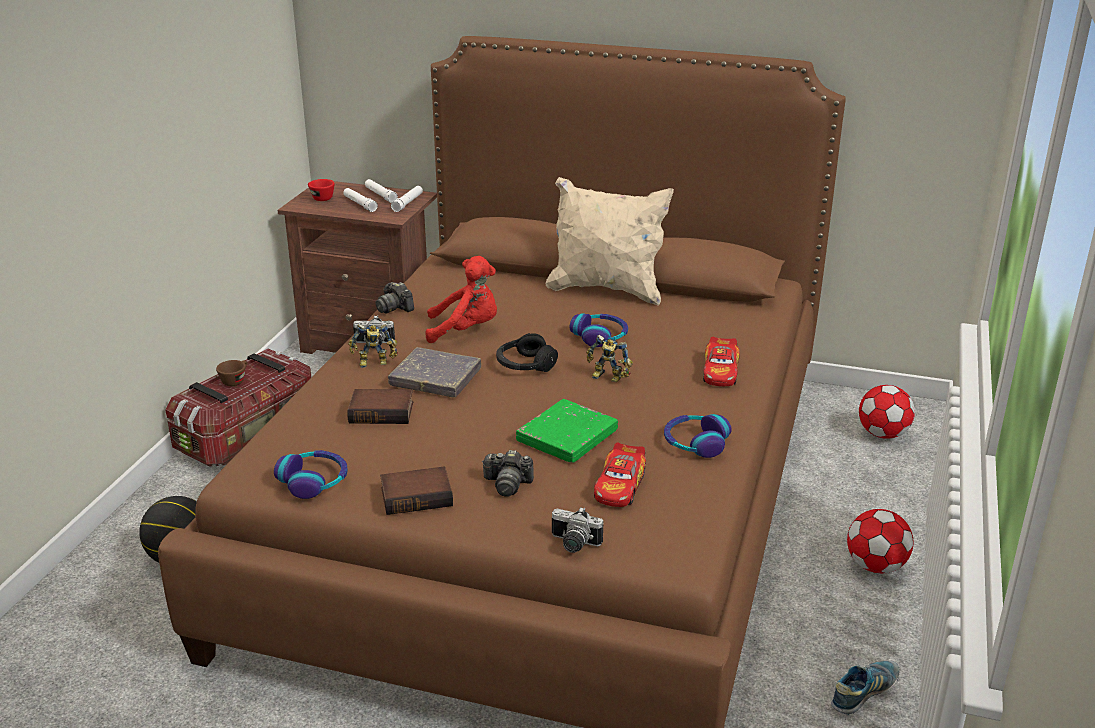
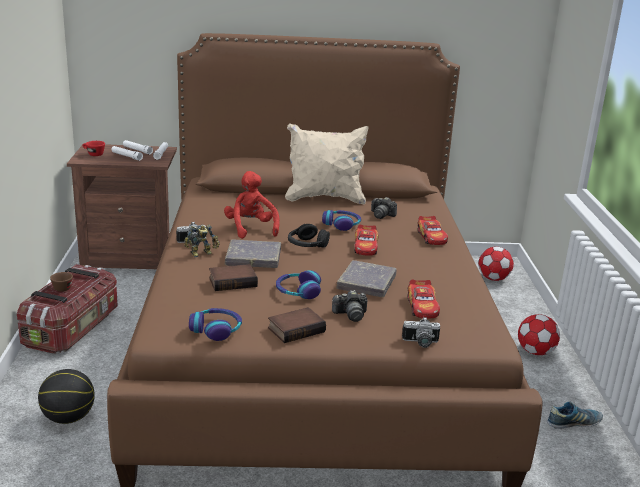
camera: 20 degrees left, 5 degrees down
camera [375,282,414,314] -> camera moved to [371,197,397,219]
red plush toy [425,256,497,343] -> red plush toy turned 90 degrees counterclockwise [224,171,280,239]
green book [516,399,618,463] -> grey book [337,260,397,297]
toy robot [586,335,633,382] -> toy car [354,224,379,255]
headphones [664,414,732,458] -> headphones moved to [276,270,321,299]
shoe [831,661,900,715] -> shoe turned 45 degrees clockwise [547,402,603,429]

